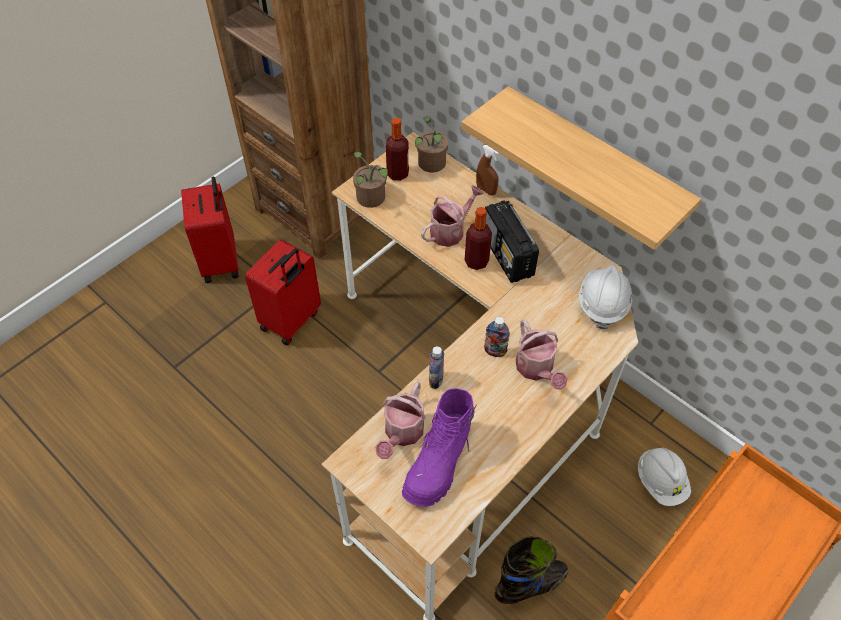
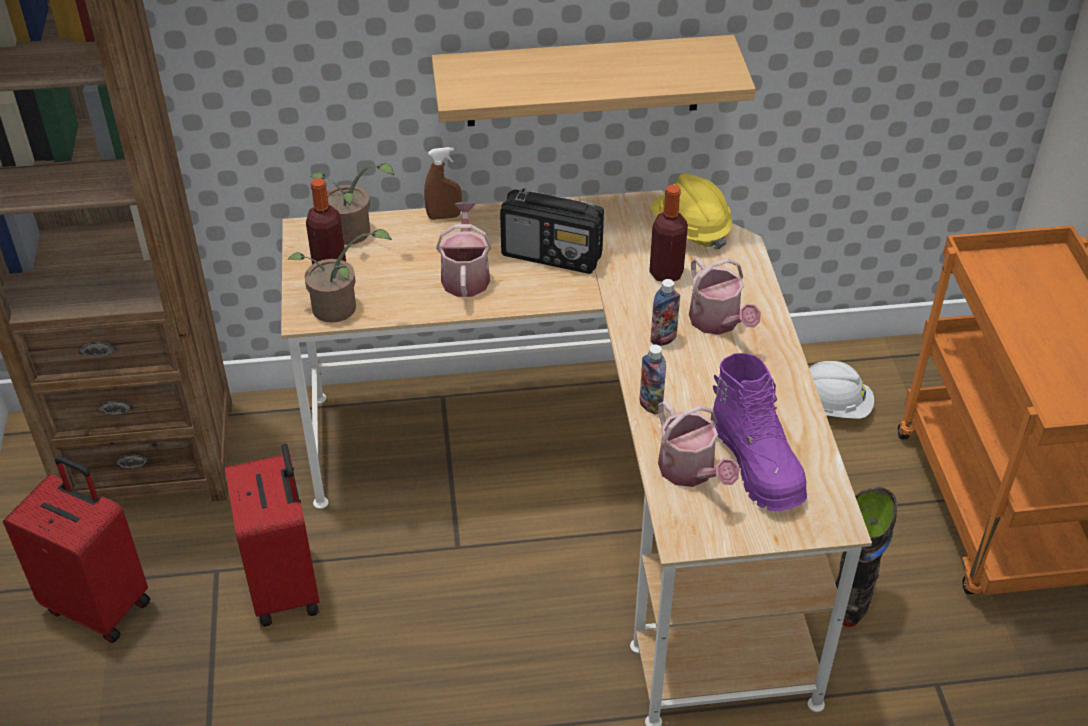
camera: 50 degrees left, 10 degrees down
bottle [465,207,492,270] -> bottle moved to [649,184,688,282]
watering can [516,320,568,390] -> watering can turned 45 degrees clockwise [689,258,761,335]
white hard hat [579,265,632,329] -> yellow hard hat [651,174,732,250]

